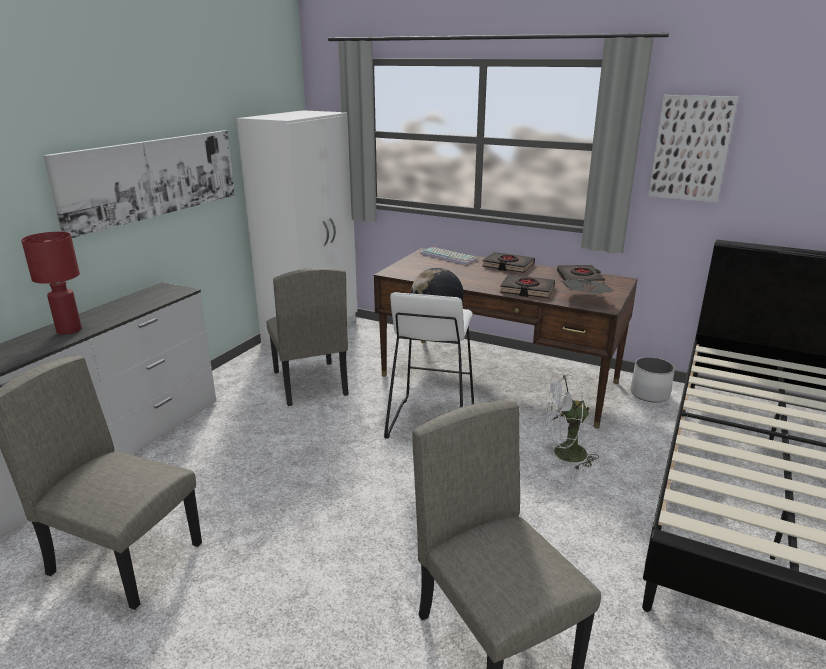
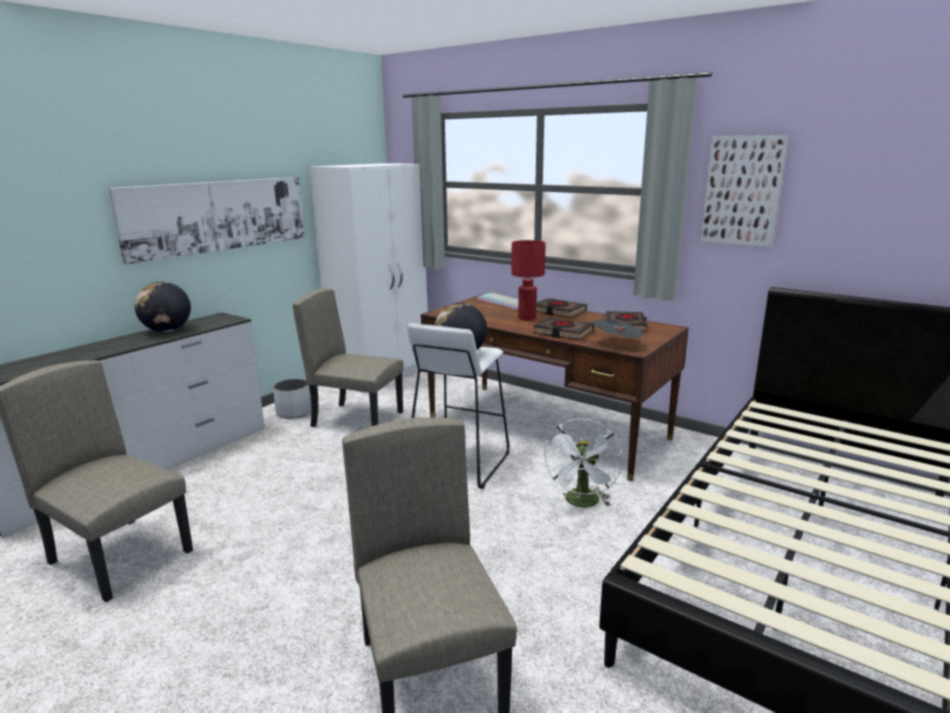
camera: 10 degrees right, 5 degrees down
red table lamp [21,232,82,334] -> red table lamp moved to [511,240,546,321]
beige chair [266,268,349,406] -> beige chair turned 120 degrees clockwise [293,289,404,427]
white fan [539,373,599,470] -> white fan turned 75 degrees counterclockwise [543,419,623,507]
white planter [631,357,675,402] -> white planter moved to [273,379,311,419]
none -> globe [135,282,191,332]

